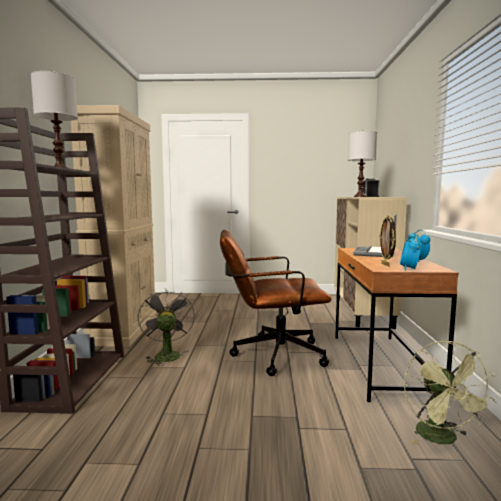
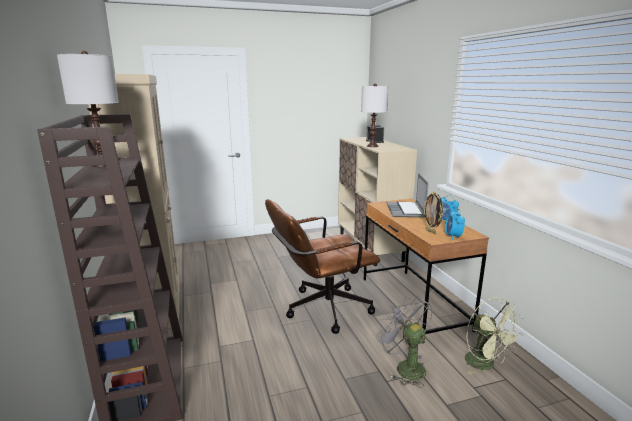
camera: 20 degrees left, 10 degrees up
grey fan [138,288,195,366] -> grey fan moved to [376,296,433,388]

